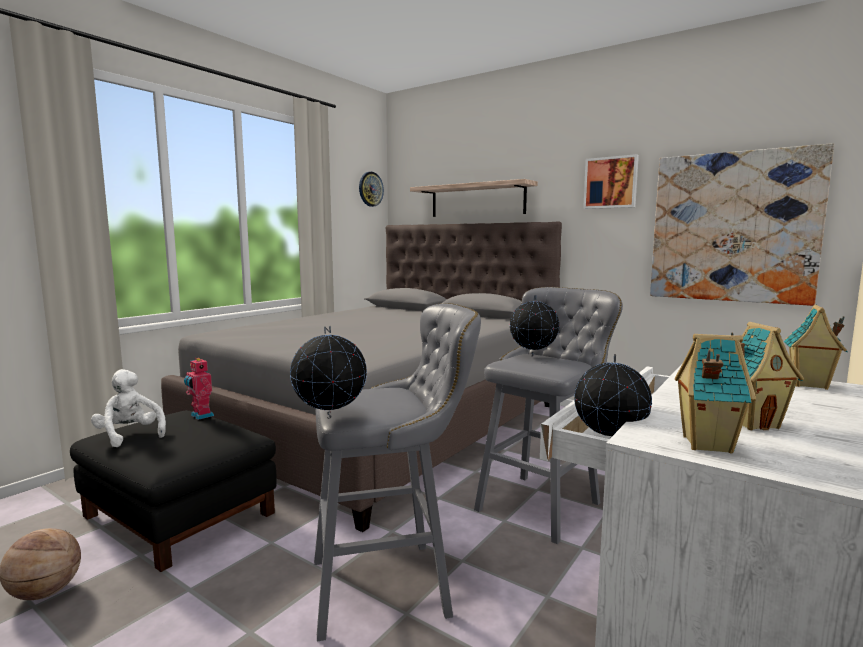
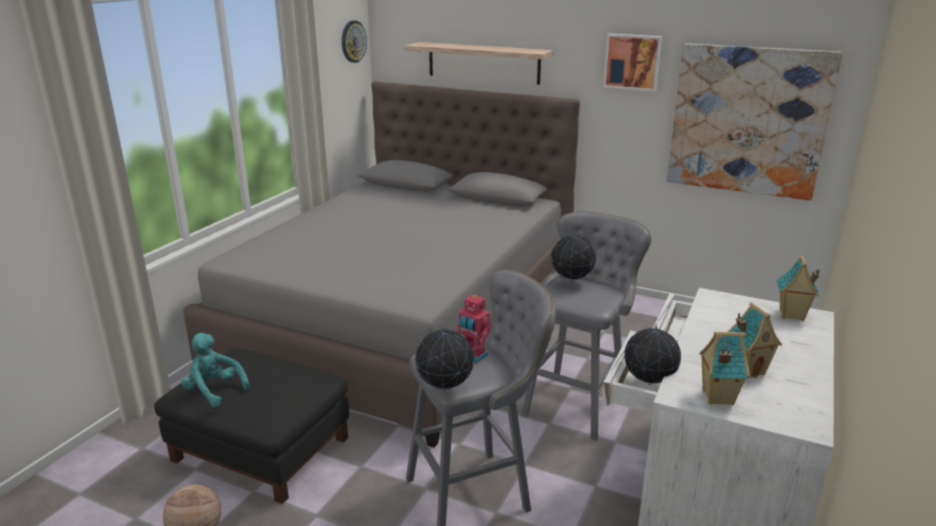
camera: 10 degrees left, 15 degrees up
white plush toy [91,369,166,447] -> turquoise plush toy [181,333,250,407]
toy robot [184,358,214,420] -> toy robot moved to [456,294,492,363]

